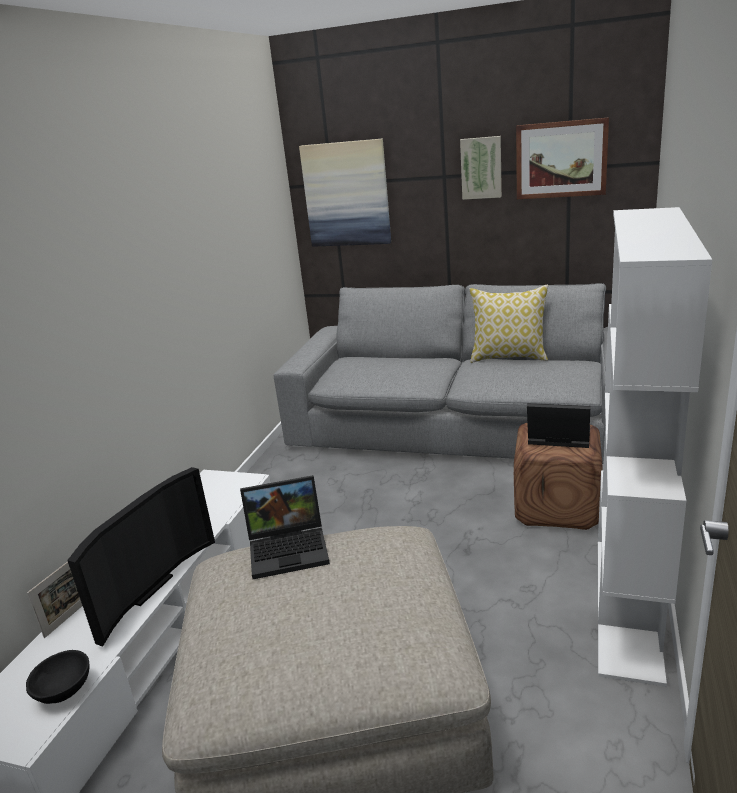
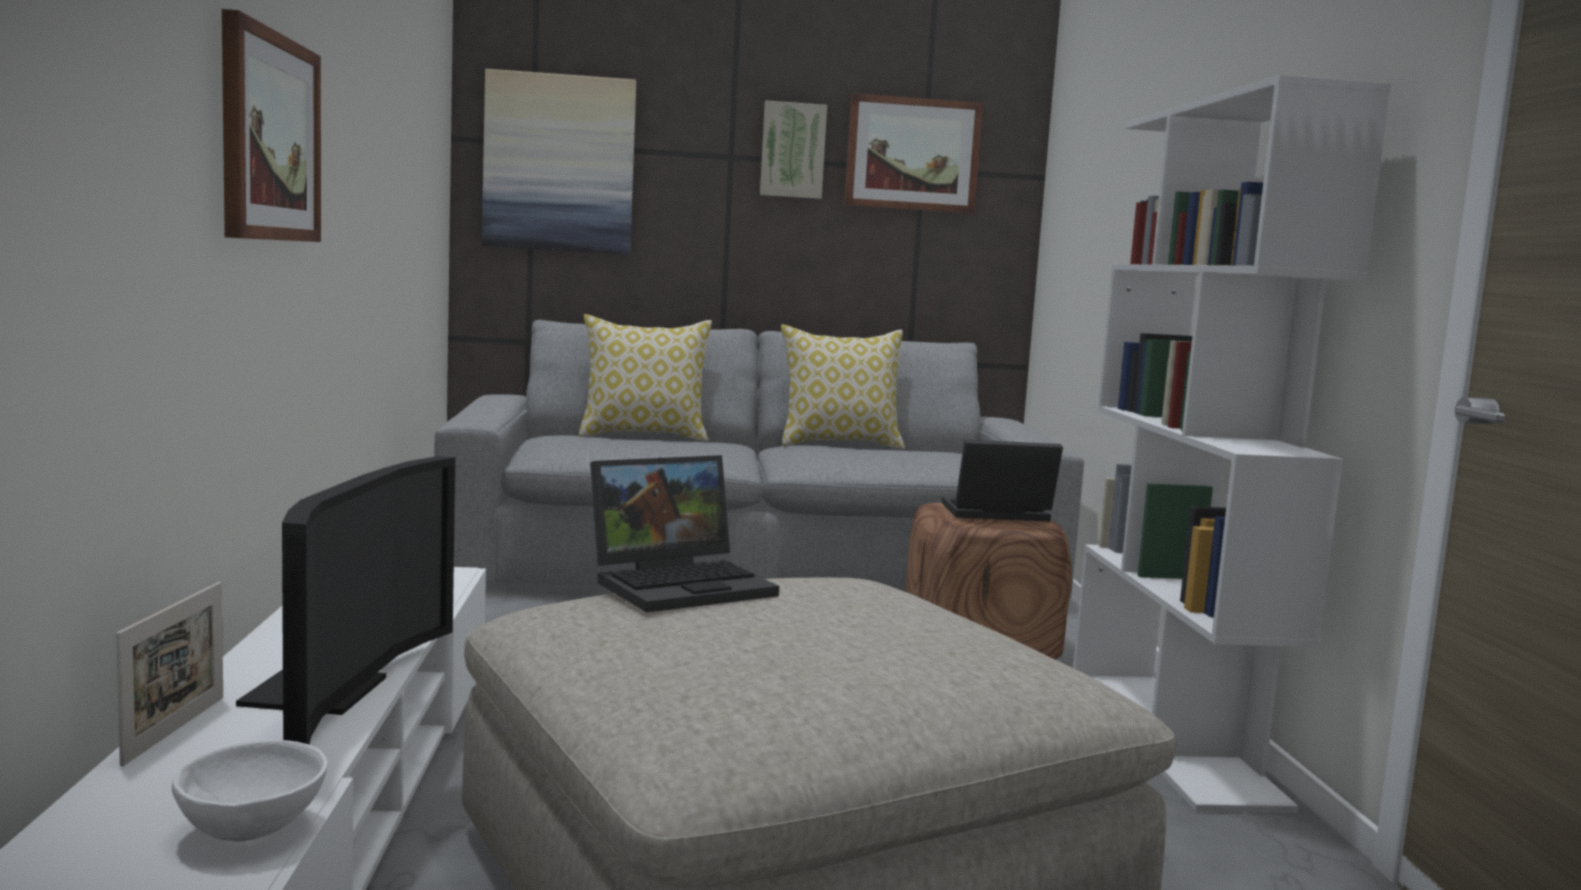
camera: 25 degrees left, 15 degrees down
black bowl [26,650,90,704] -> white bowl [172,740,327,841]
none -> picture [222,9,321,242]
none -> pillow [579,314,712,441]

